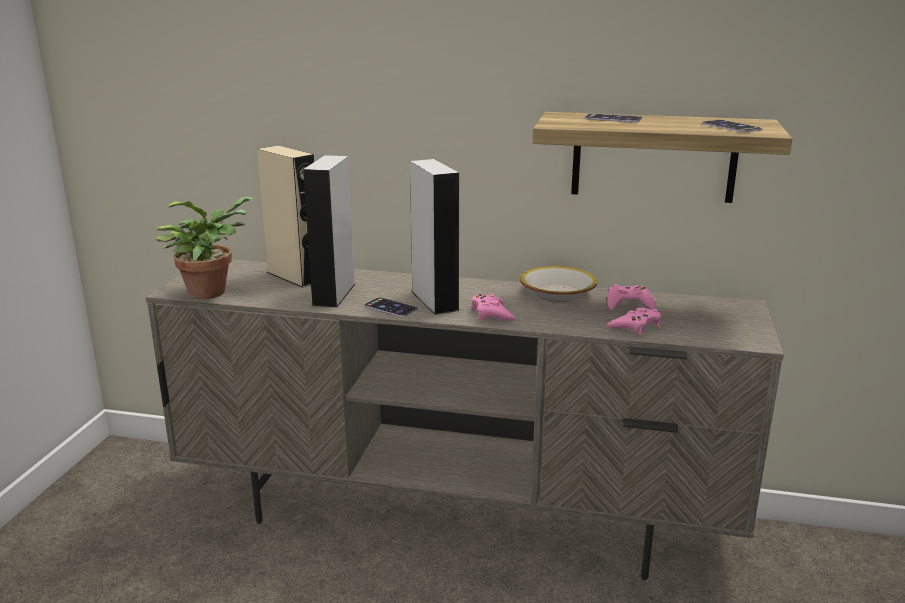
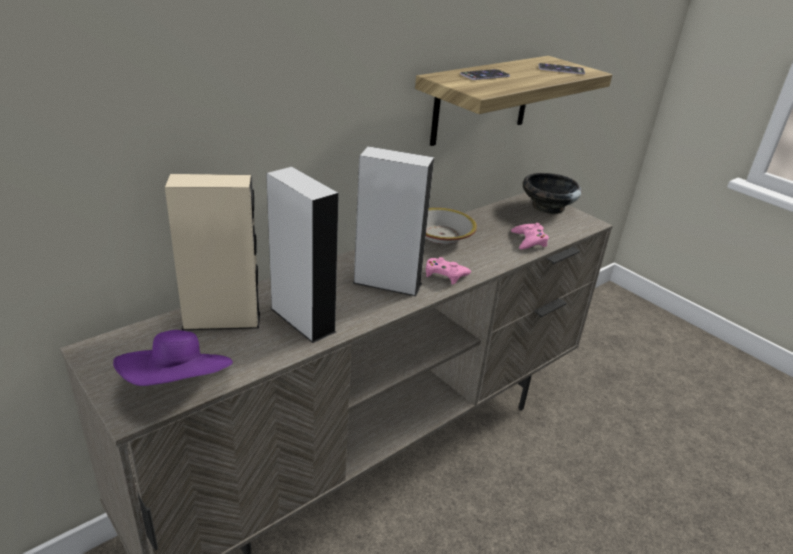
camera: 55 degrees left, 10 degrees up
potted plant [155,196,255,299] -> purple hat [113,330,233,386]
phone [364,298,418,317] -> none
pink game controller [607,284,656,310] -> none
none -> black bowl [523,173,582,214]

